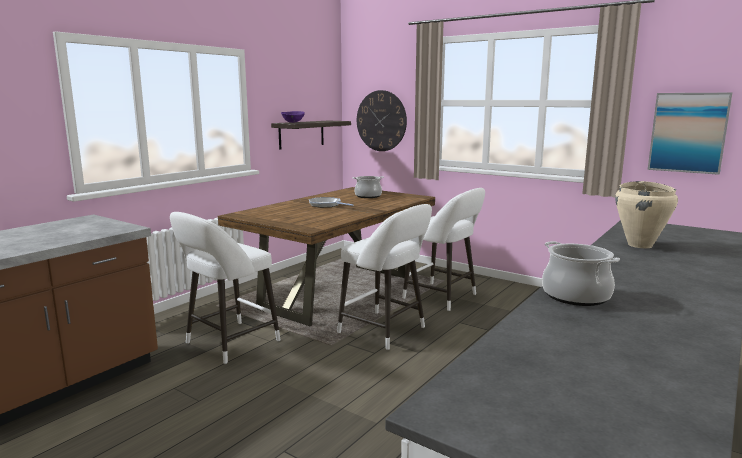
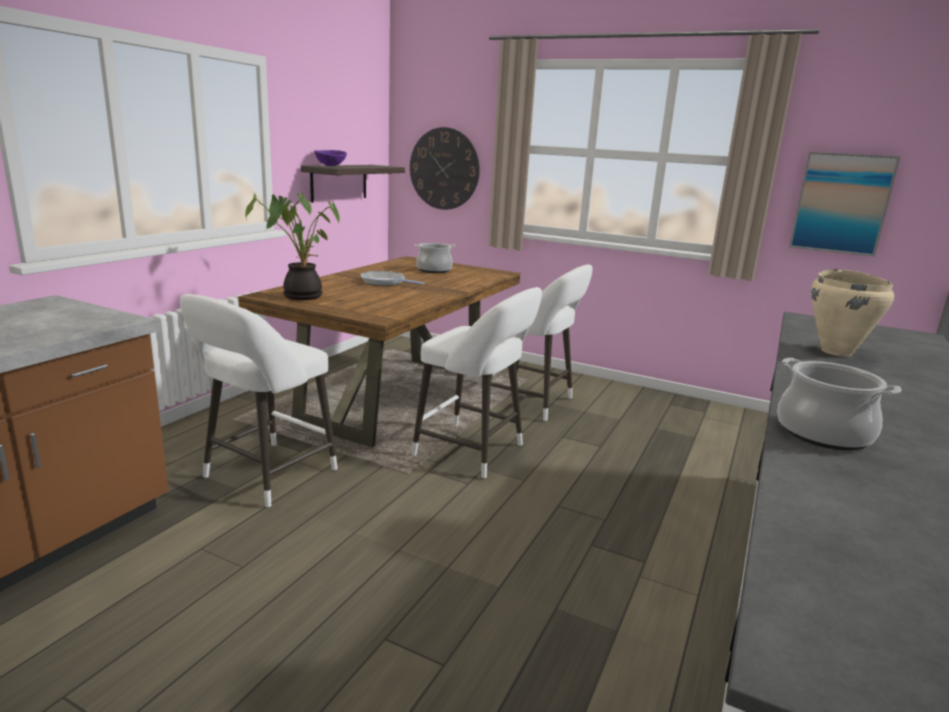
camera: 10 degrees left, 5 degrees up
none -> potted plant [245,191,340,300]

